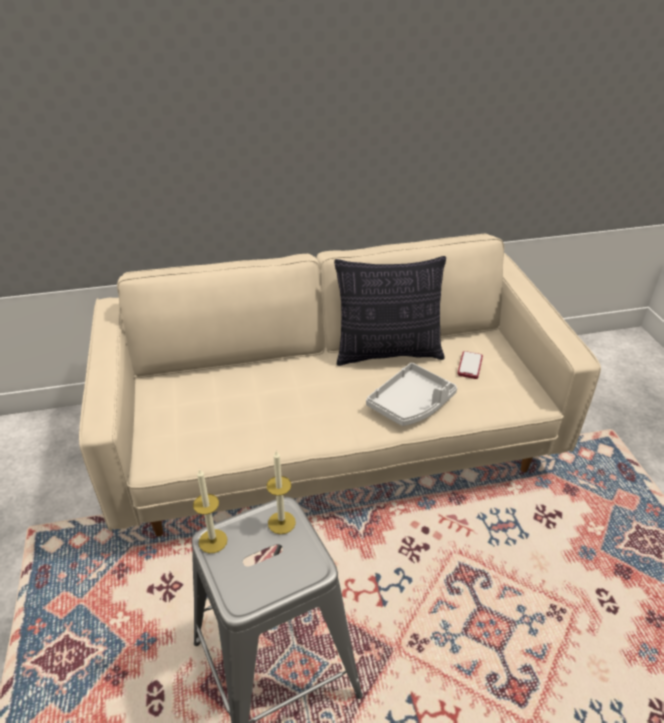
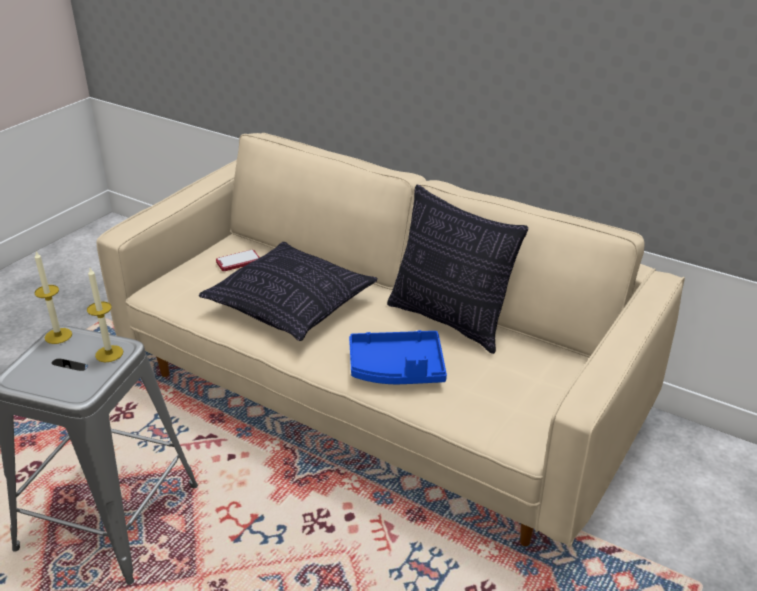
camera: 45 degrees right, 5 degrees down
grey tray [366,363,457,426] -> blue tray [349,330,447,384]
phone [457,351,483,379] -> phone moved to [216,250,260,271]
none -> pillow [199,242,378,341]

